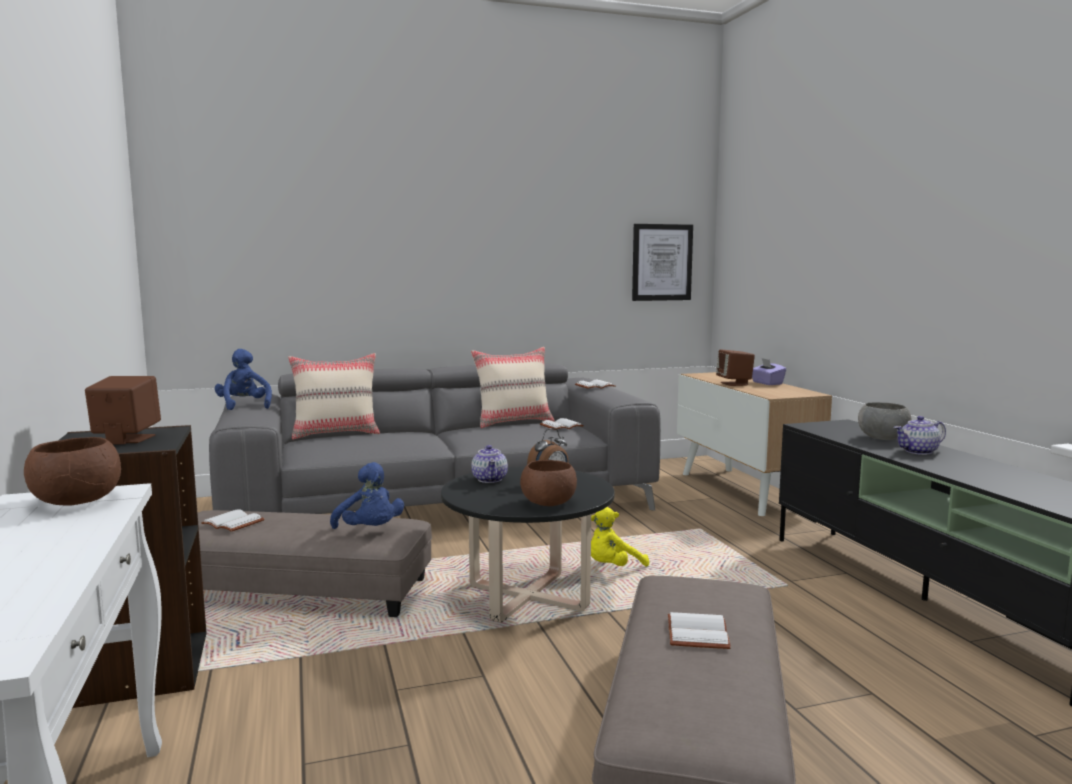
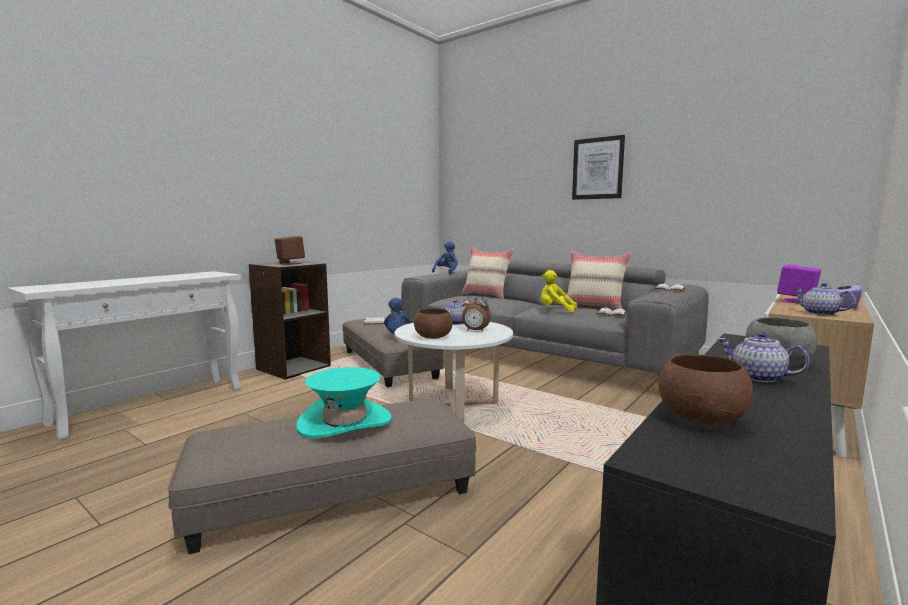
camera: 55 degrees right, 0 degrees up
brown bowl [24,437,121,506] -> brown bowl moved to [658,354,753,425]
black coffee table [441,467,615,623] -> white coffee table [395,322,513,422]
yellow plush toy [591,507,649,567] -> yellow plush toy moved to [541,270,577,312]
picture [632,224,693,301] -> picture moved to [572,135,625,200]
white book [668,612,731,649] -> turquoise hat [297,367,392,438]
brown speaker [716,350,755,386] -> purple speaker [777,265,821,303]
none -> teapot [794,283,856,315]

